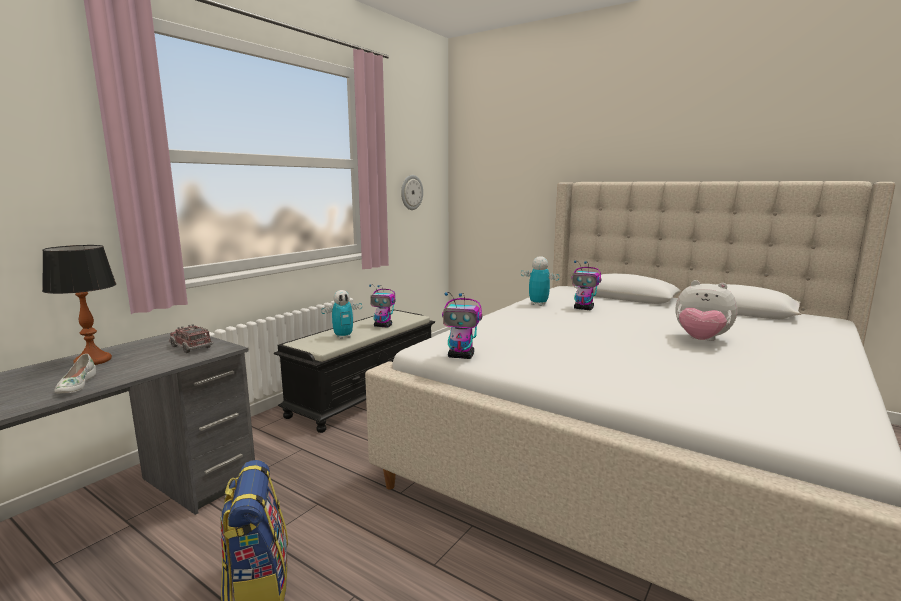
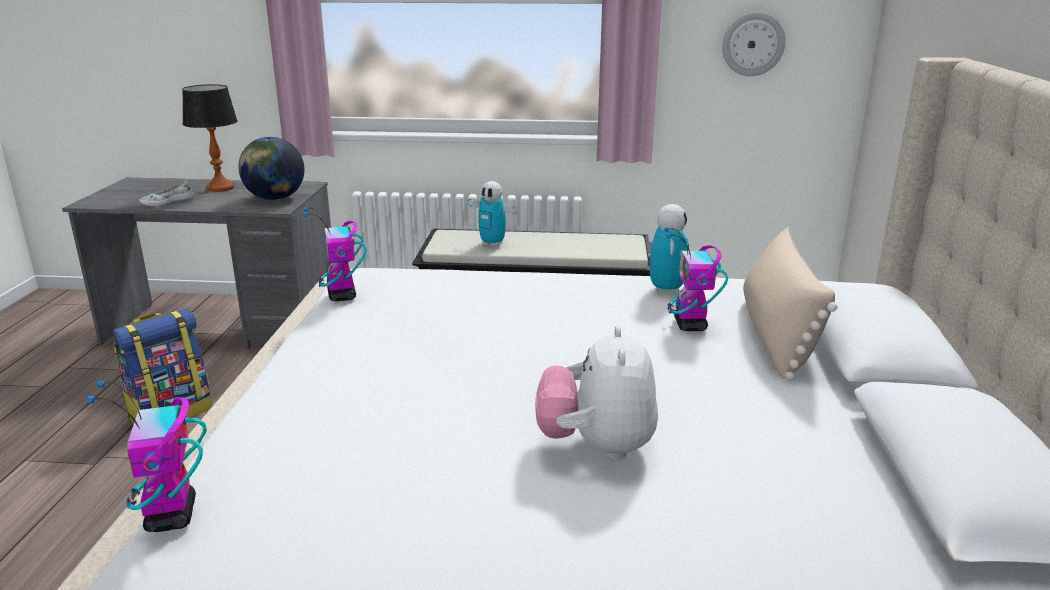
camera: 60 degrees right, 10 degrees up
toy truck [169,324,214,353] -> globe [238,137,305,200]
toy robot [369,285,396,328] -> toy robot moved to [86,380,207,532]
none -> beige pillow [743,227,838,381]

